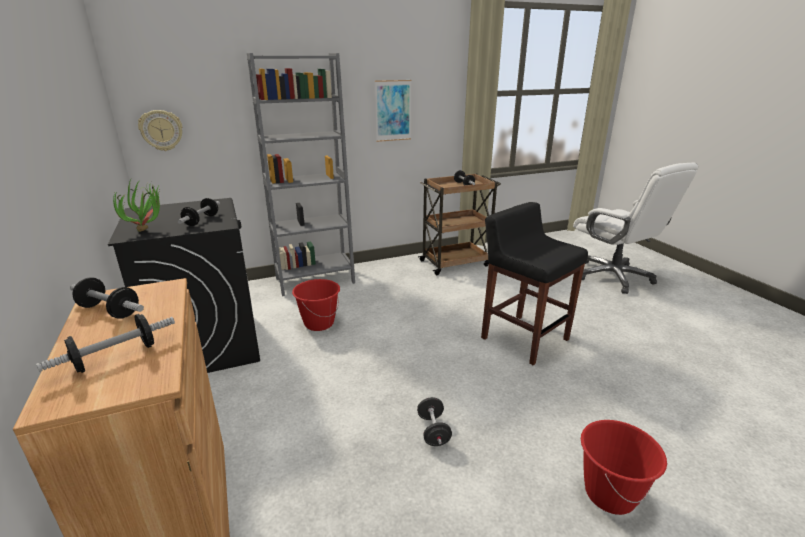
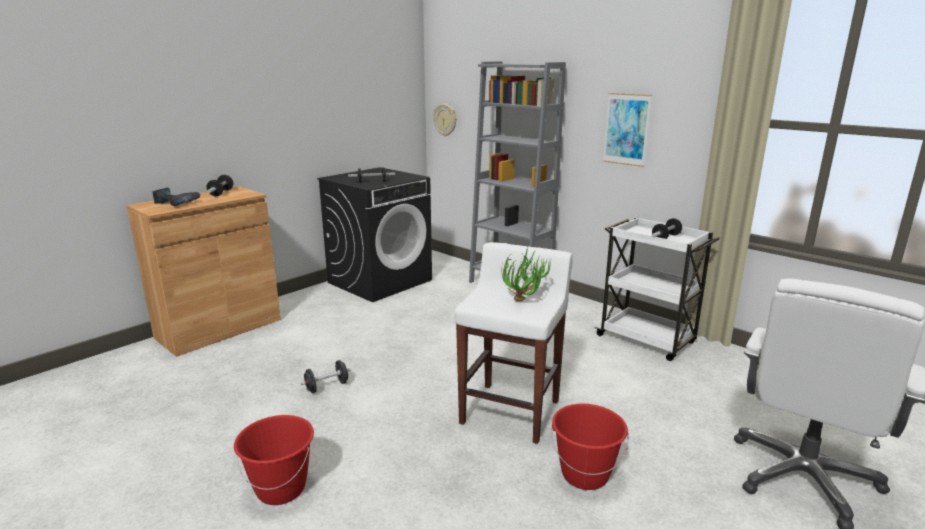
camera: 65 degrees right, 5 degrees down
dumbbell [36,314,175,373] -> power drill [153,188,201,206]
potted plant [113,180,160,232] -> potted plant moved to [502,247,551,301]
red bucket [292,279,340,331] -> red bucket moved to [551,404,629,490]
brown cart [418,173,501,275] -> white cart [595,217,719,361]
black stool [481,202,588,365] -> white stool [455,242,573,444]

